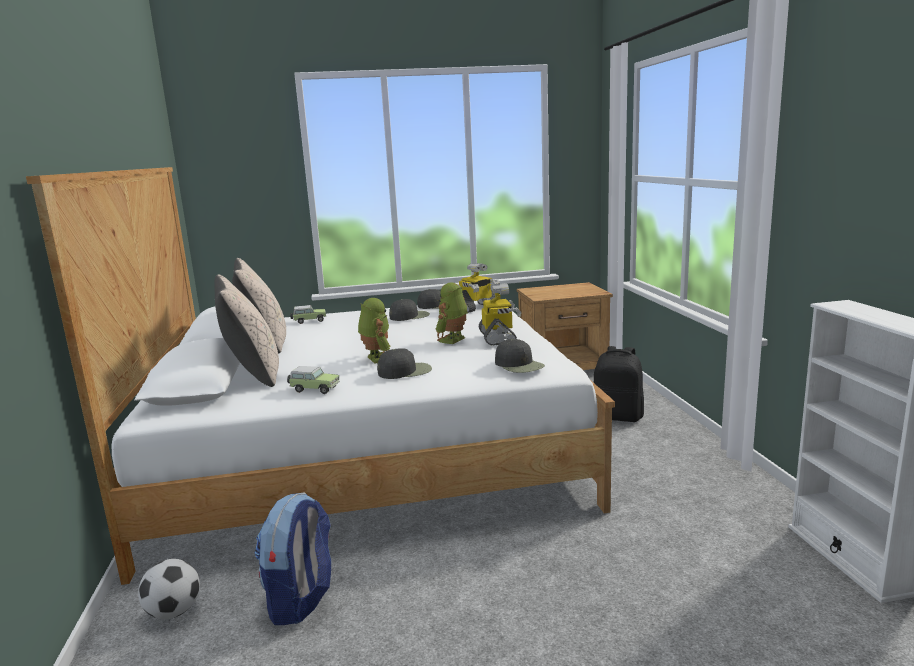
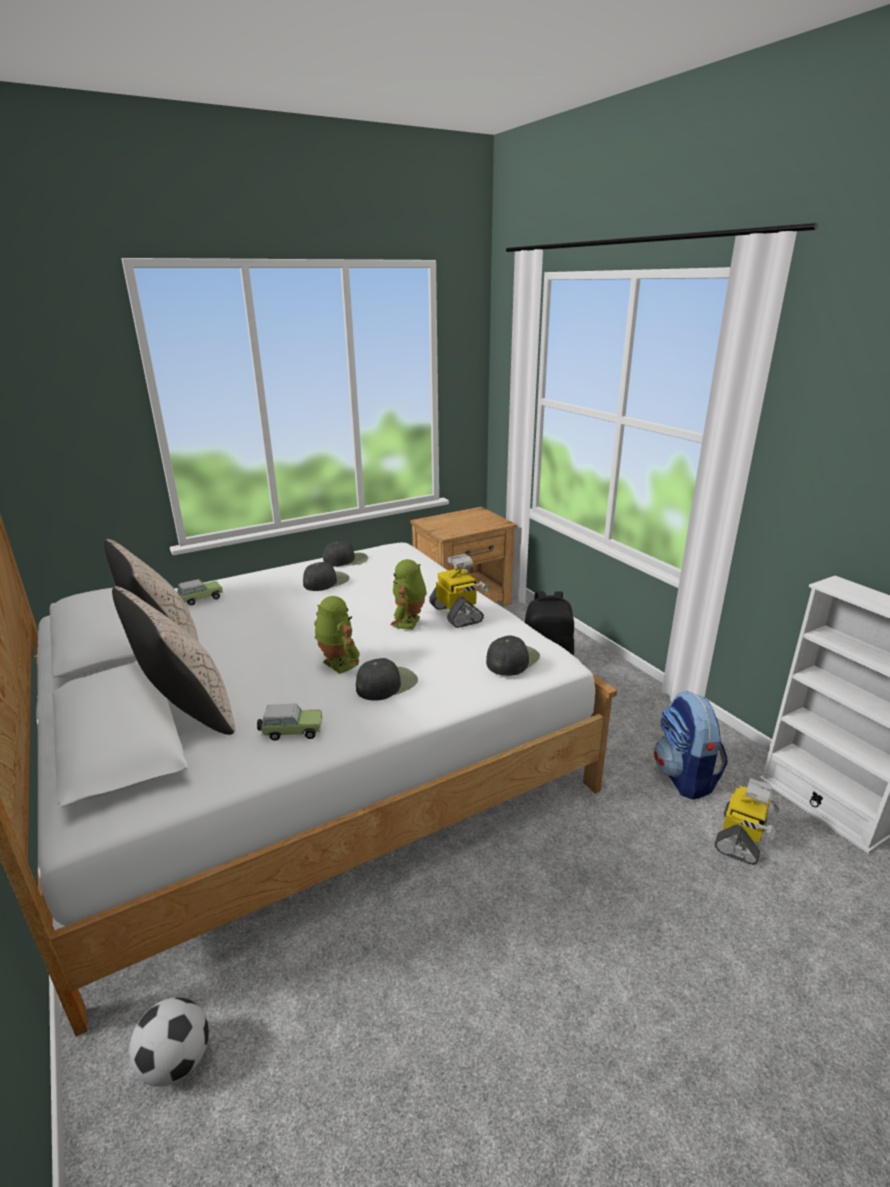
camera: 20 degrees left, 10 degrees up
backpack [255,492,331,625] -> backpack moved to [654,691,728,800]
toy robot [459,263,500,313] -> toy robot moved to [715,778,781,865]
black cap [495,339,545,373] -> black cap turned 90 degrees counterclockwise [486,635,540,676]

